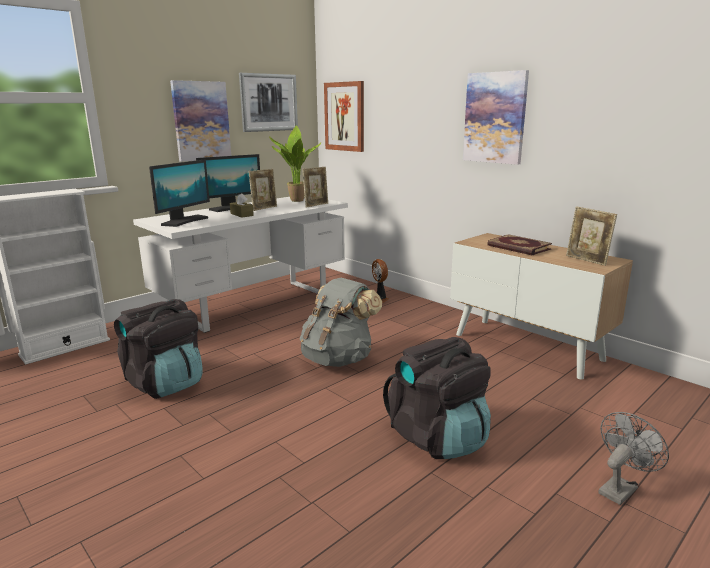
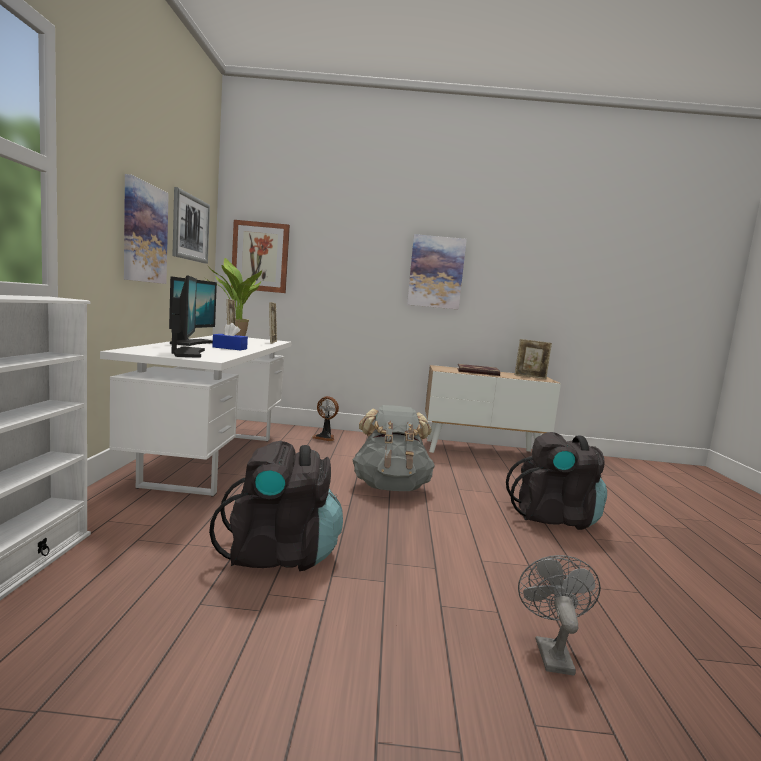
camera: 45 degrees left, 10 degrees down
brown tissue box [230,193,254,218] -> blue tissue box [212,323,248,350]
grey fan [598,412,669,505] -> grey fan moved to [518,555,601,676]

